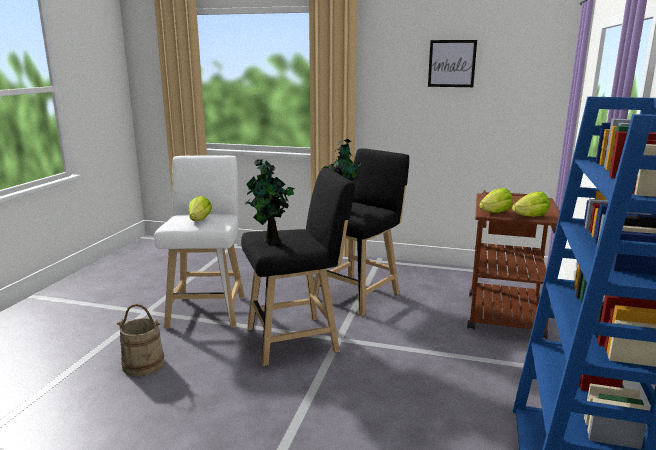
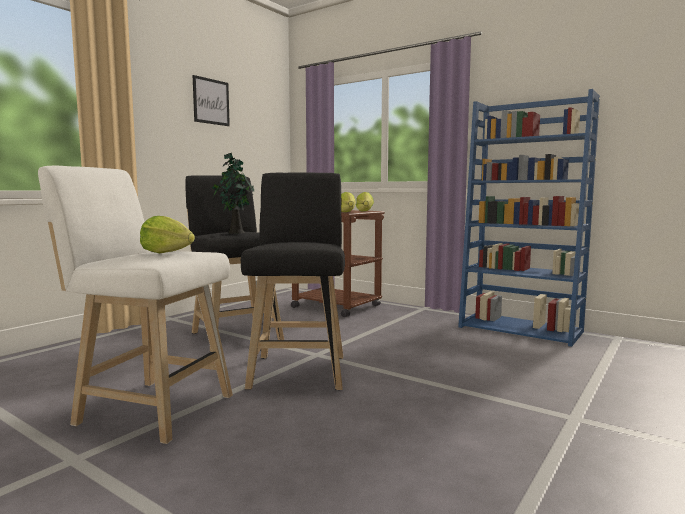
camera: 70 degrees left, 10 degrees down
beige bucket [117,304,165,376] -> none
potted plant [245,158,295,244] -> none

